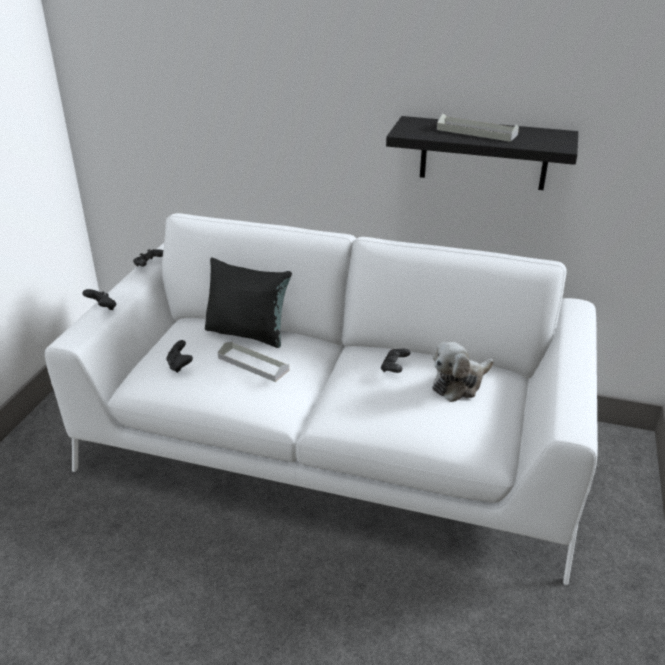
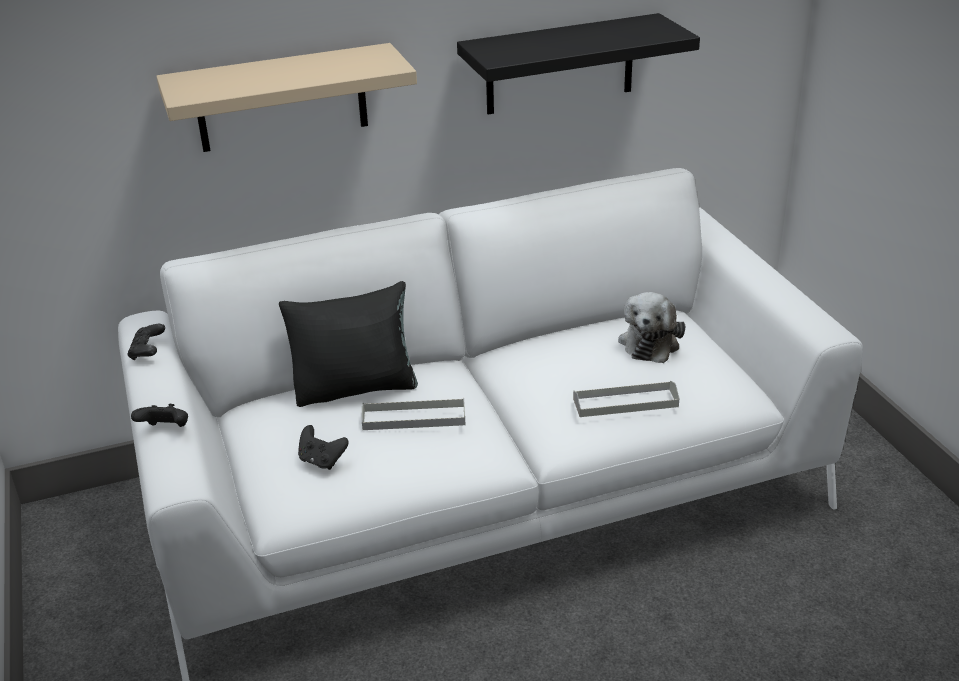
camera: 35 degrees left, 0 degrees up
black game controller [381,349,411,373] -> none
grey tray [437,113,519,142] -> grey tray moved to [573,381,680,417]
none -> beige shelf [156,43,417,152]

